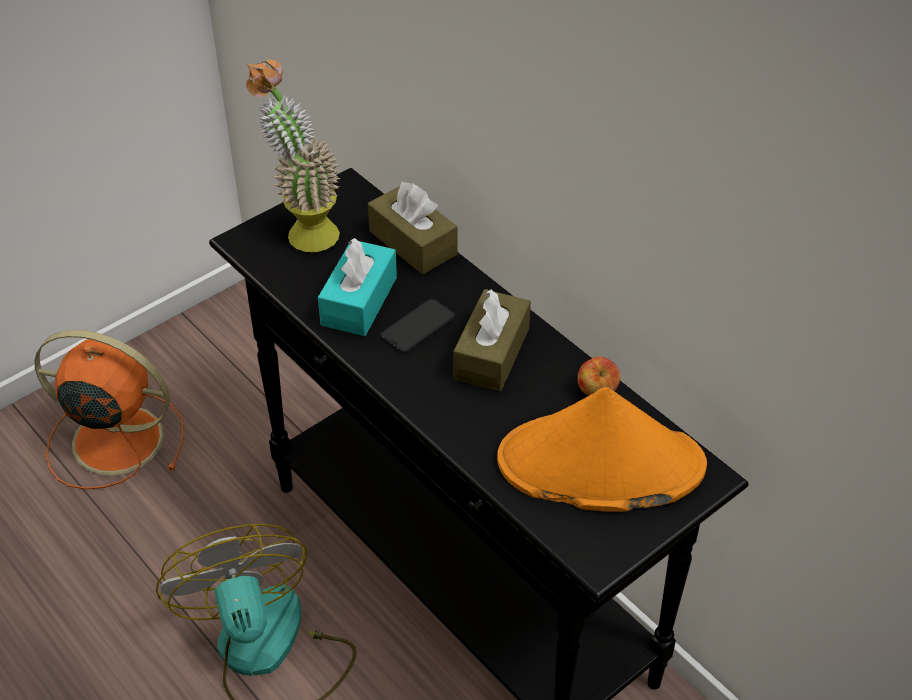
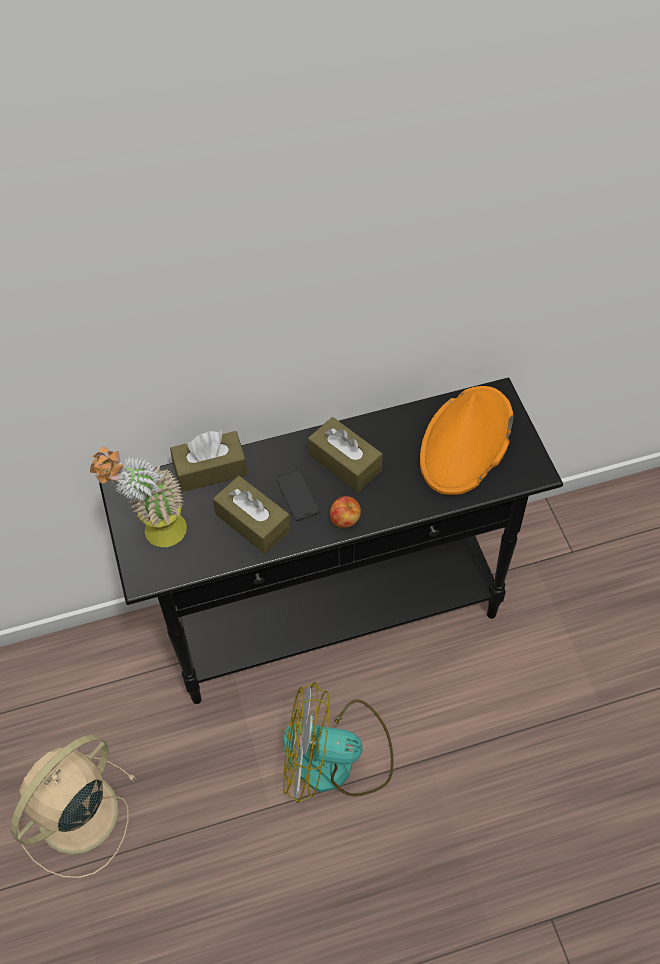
camera: 65 degrees left, 10 degrees up
orange fan [34,330,184,490] -> beige fan [11,735,137,878]
turquoise tissue box [318,238,397,336] -> brown tissue box [213,476,291,554]
apple [577,357,621,396] -> apple moved to [330,496,361,528]

